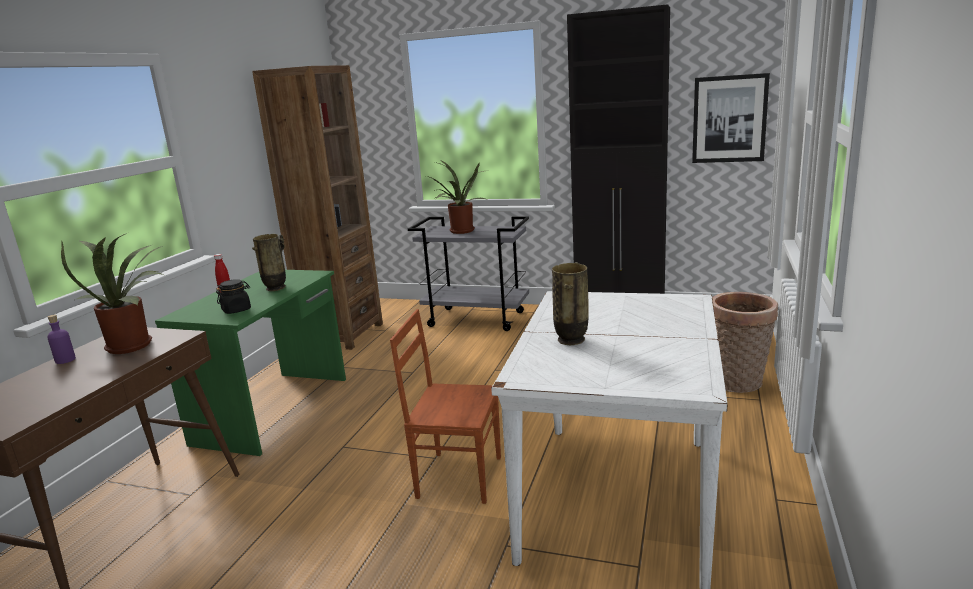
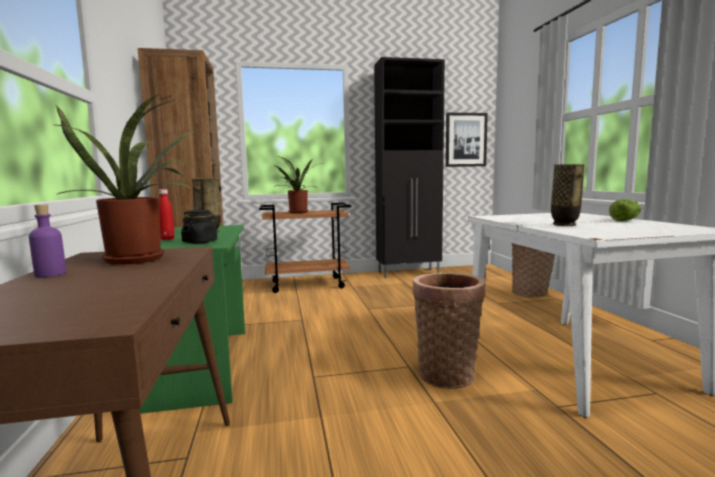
camera: 30 degrees left, 10 degrees down
brown chair [390,309,501,504] -> basket [413,273,485,389]
grey cart [408,216,529,331] -> brown cart [259,203,351,293]
none -> lettuce [609,199,641,221]

